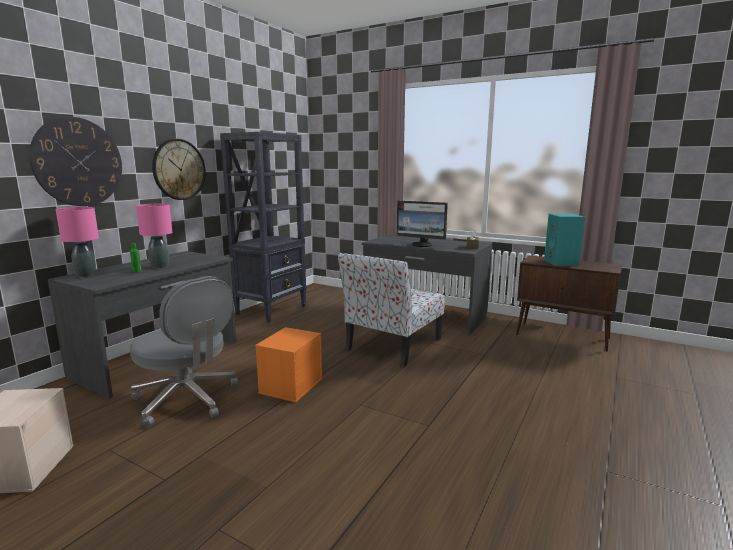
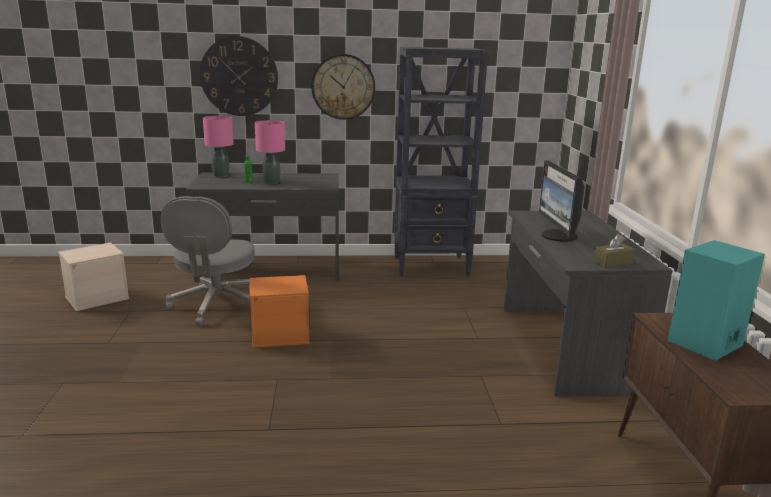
camera: 55 degrees right, 5 degrees up
chair [338,253,445,367] -> none

